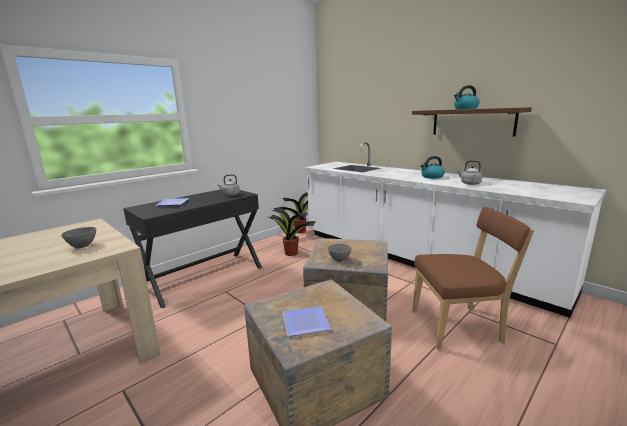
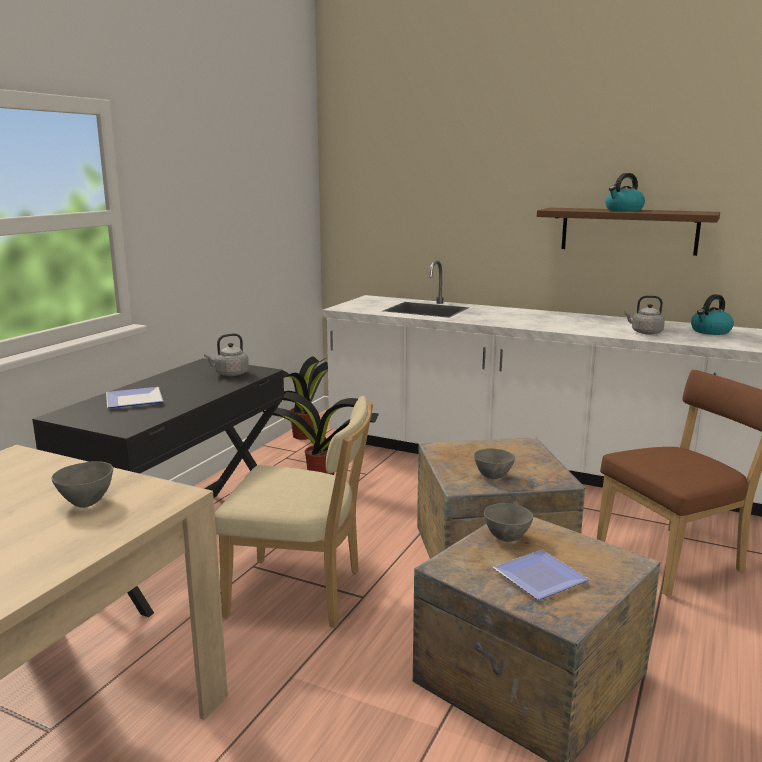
camera: 20 degrees left, 0 degrees up
kettle [420,156,445,179] -> kettle moved to [691,294,734,335]
none -> beige chair [215,396,373,628]
none -> grey bowl [484,503,533,542]

